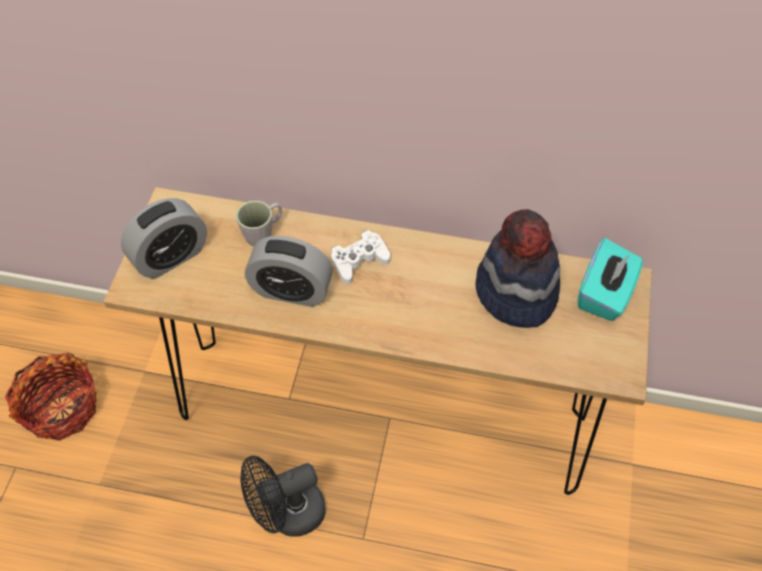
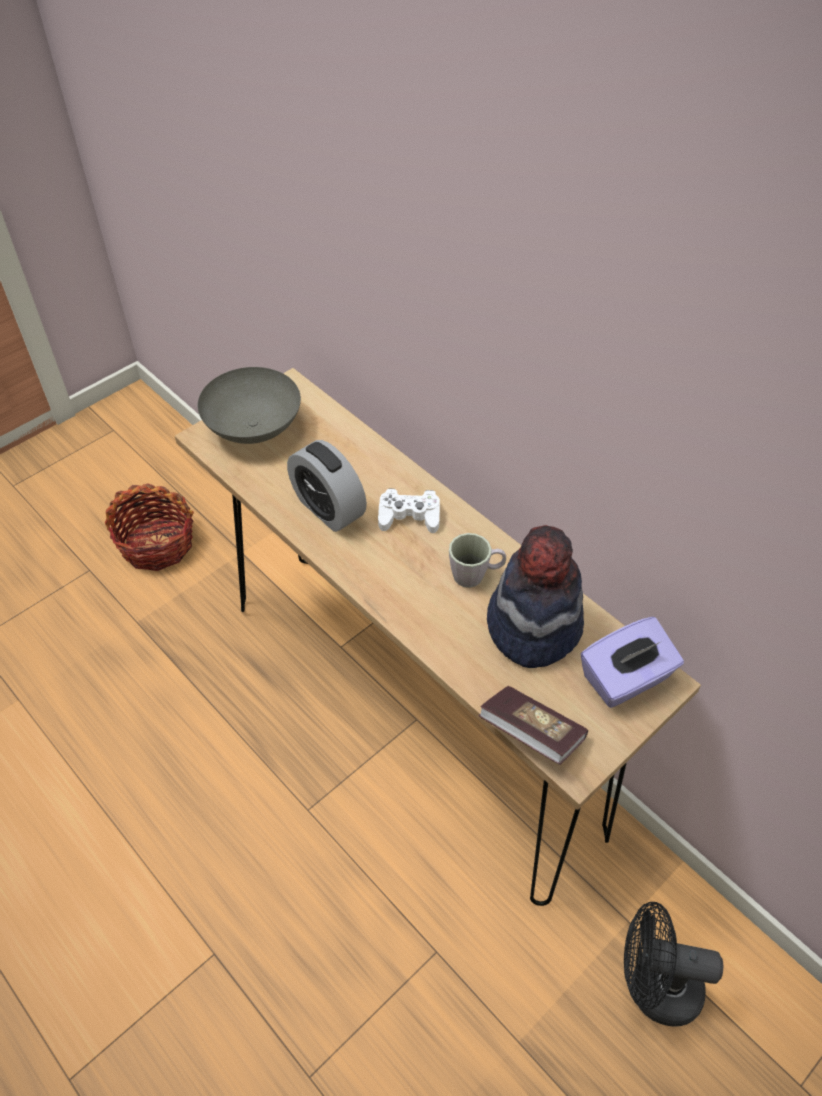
camera: 35 degrees right, 5 degrees down
alarm clock [121,198,207,278] -> grey bowl [197,367,301,444]
grey mug [236,201,282,246] -> grey mug moved to [449,533,506,588]
black fan [240,455,325,537] -> black fan moved to [624,902,723,1027]
turquoise tissue box [578,238,643,321] -> purple tissue box [581,617,684,708]
none -> book [478,686,588,765]

